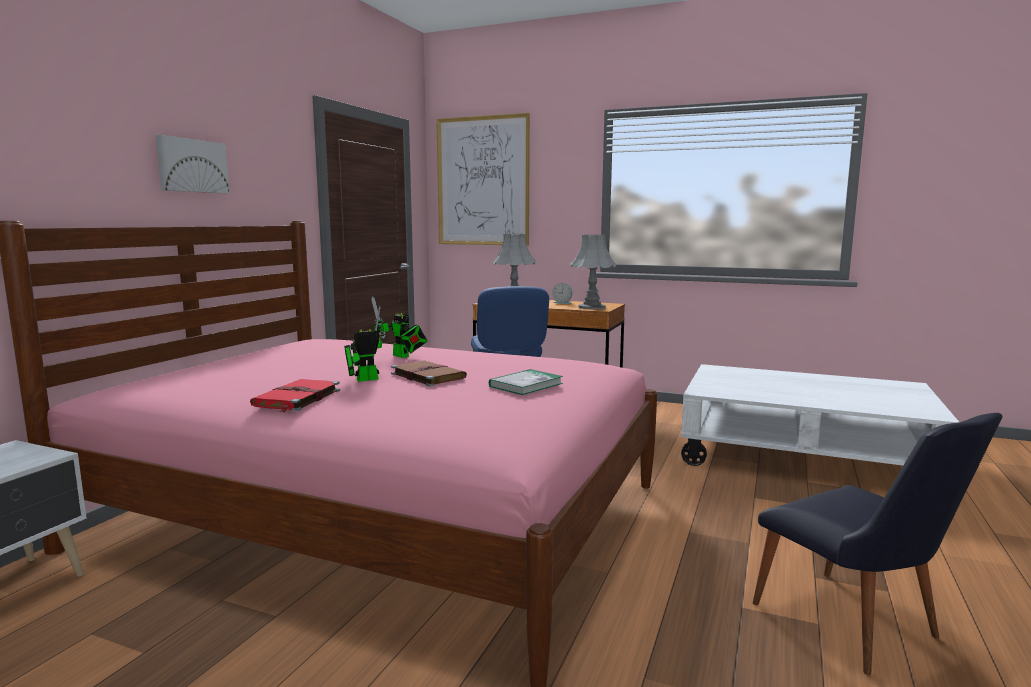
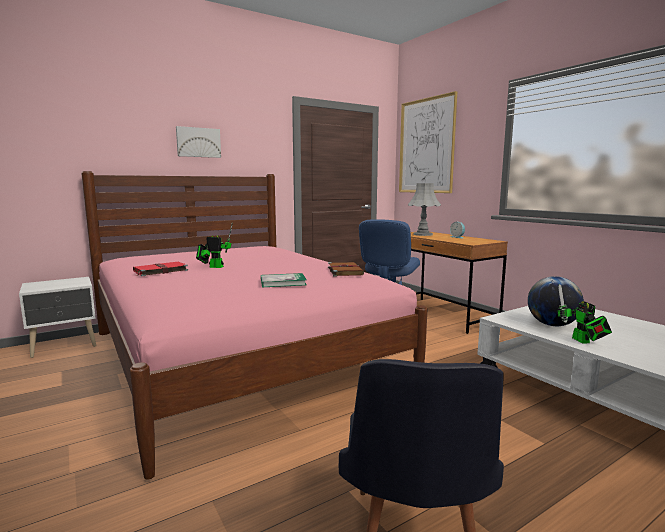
camera: 35 degrees right, 0 degrees up
toy robot [371,296,427,358] -> toy robot moved to [557,284,612,344]
brown book [391,361,467,386] -> brown book moved to [328,262,364,277]
grey table lamp [570,235,616,309] -> none
none -> globe [528,276,584,326]

